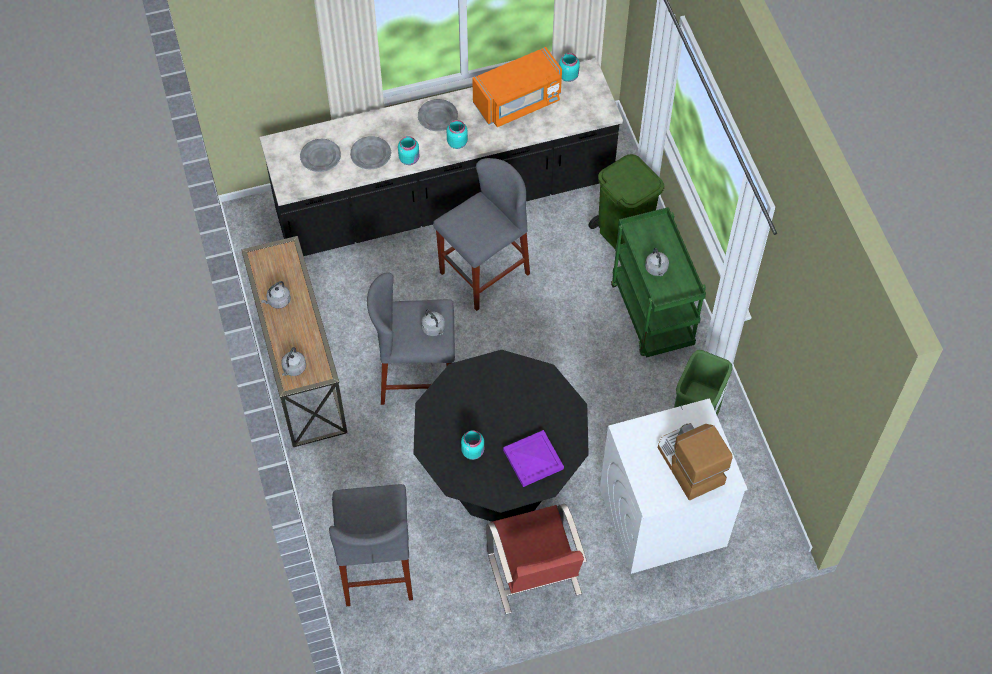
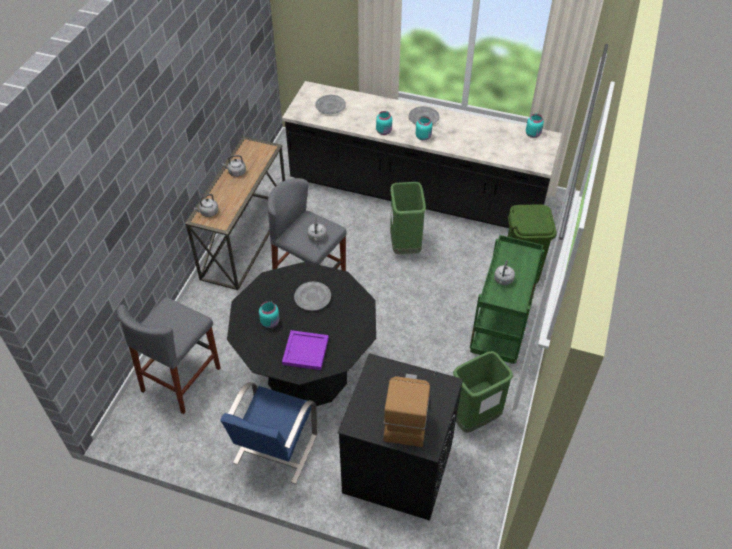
camera: 35 degrees right, 10 degrees down
grey plate [350,136,391,169] -> grey plate moved to [294,282,331,311]
grey stool [433,158,530,311] -> green trash can [390,182,426,254]
orange microwave [472,47,562,127] -> none
red chair [486,504,587,614] -> blue chair [220,382,317,484]
white washing machine [600,398,748,574] -> black washing machine [338,353,463,521]

